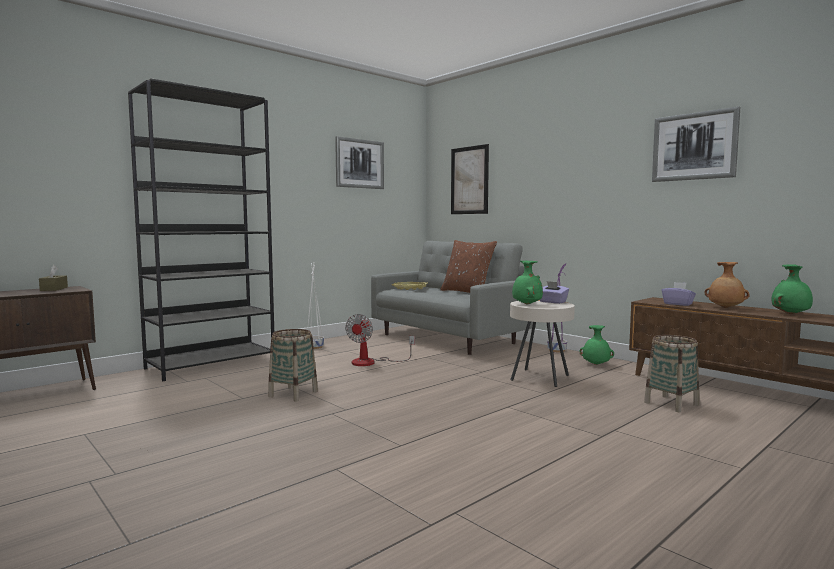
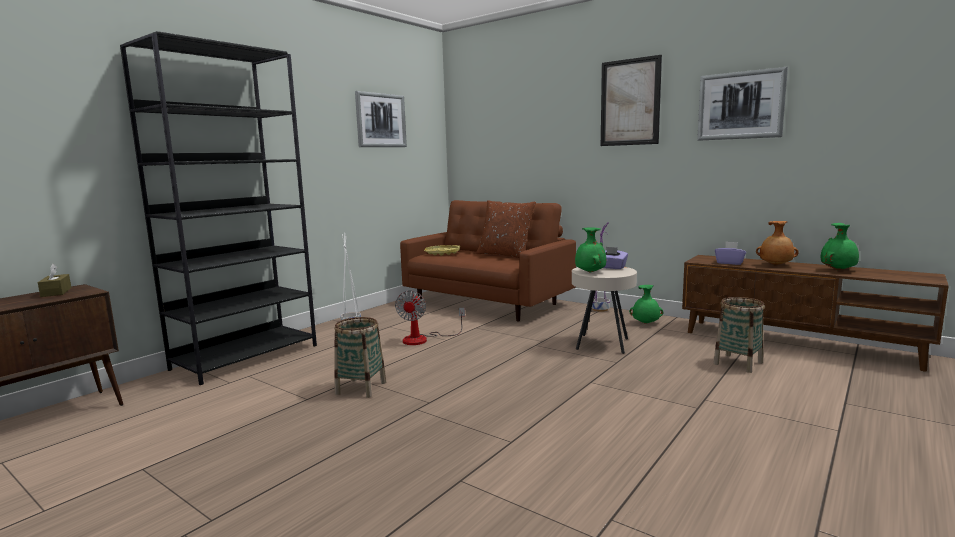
camera: 10 degrees left, 5 degrees up
grey sofa [371,241,533,355] -> brown sofa [400,200,576,322]
picture [451,144,489,214] -> picture moved to [601,55,662,146]

